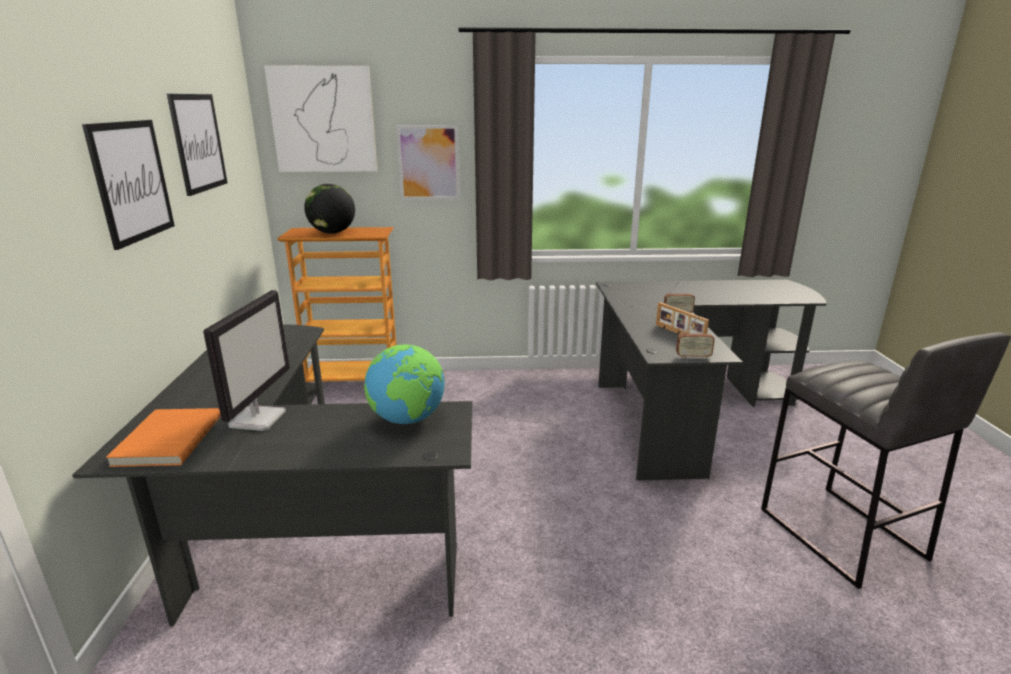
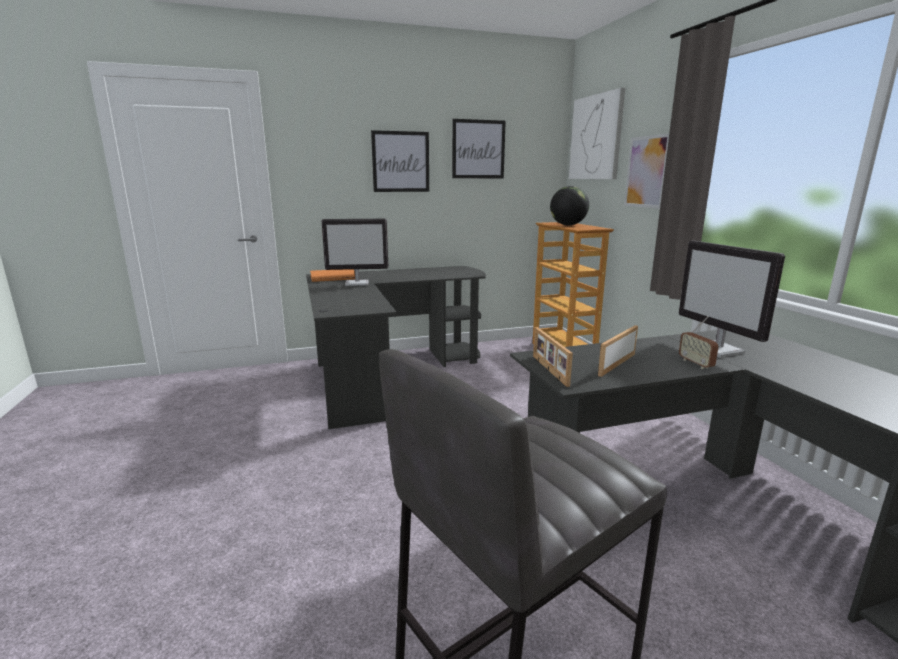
camera: 75 degrees right, 5 degrees down
globe [364,344,445,424] -> none
radio [676,316,715,359] -> picture frame [533,327,573,387]
none -> monitor [679,240,785,357]

